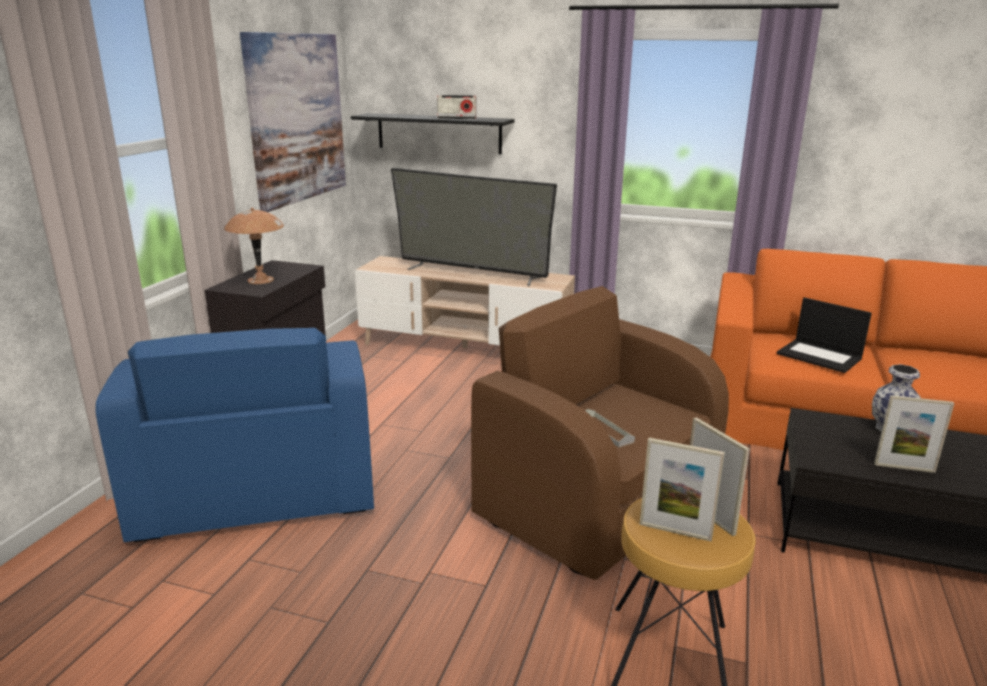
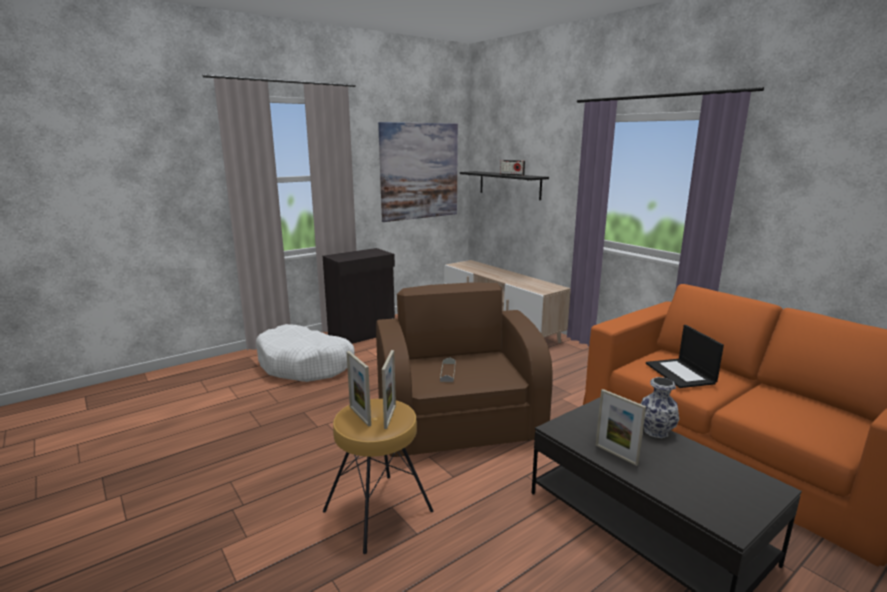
camera: 35 degrees right, 5 degrees down
blue armchair [95,328,374,542] -> white dog bed [256,324,355,382]
brown table lamp [224,208,284,284] -> none
television [391,168,557,286] -> none

